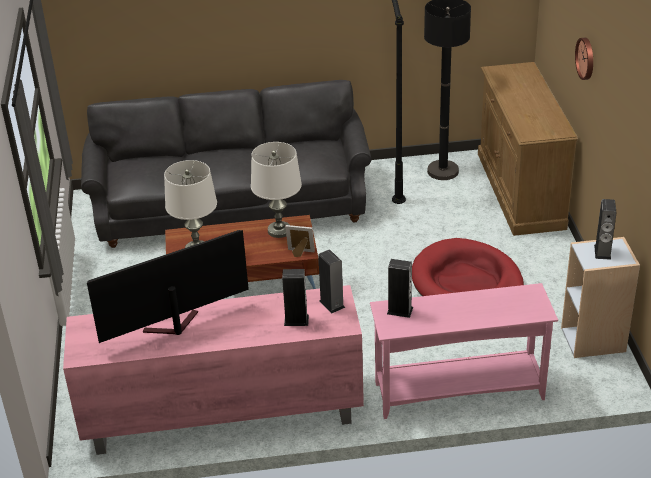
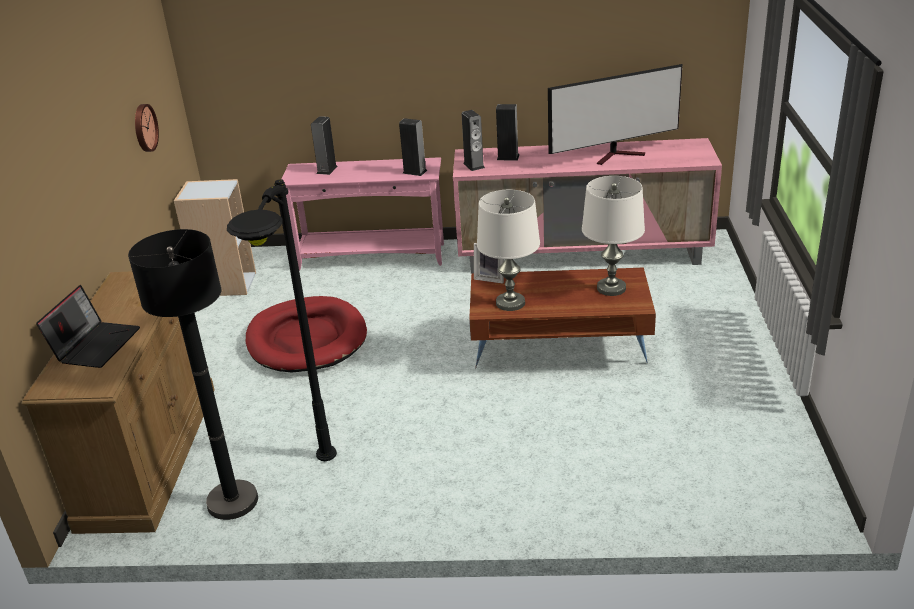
camera: 170 degrees left, 5 degrees down
black sofa [81,80,371,248] -> none
wall clock [575,38,593,80] -> wall clock moved to [135,104,159,152]
speaker [594,199,616,260] -> speaker moved to [311,116,338,175]
none -> laptop [36,285,140,368]

